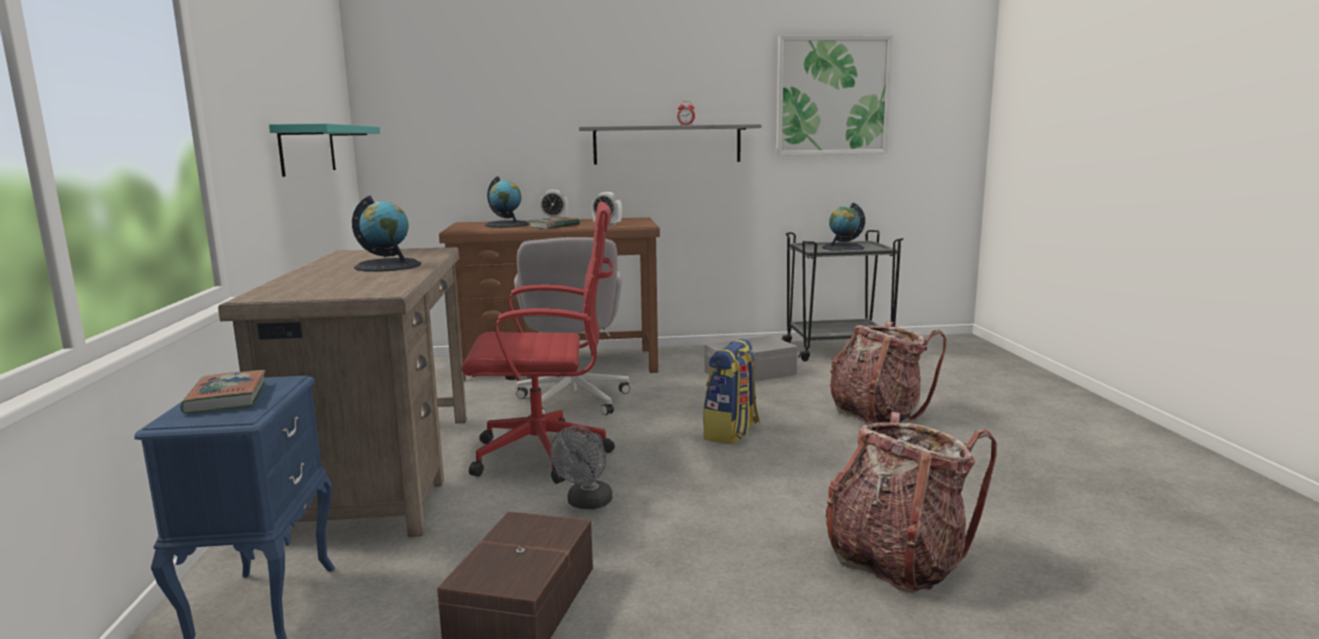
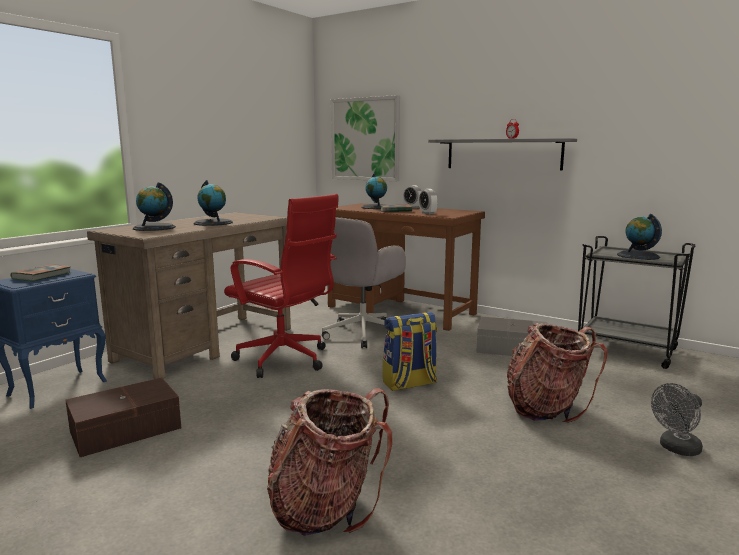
camera: 40 degrees right, 0 degrees up
turquoise shelf [269,123,380,177] -> none
grey fan [550,426,612,509] -> grey fan moved to [651,383,703,456]
picture [776,35,893,156] -> picture moved to [331,95,400,181]
none -> globe [133,182,176,231]

